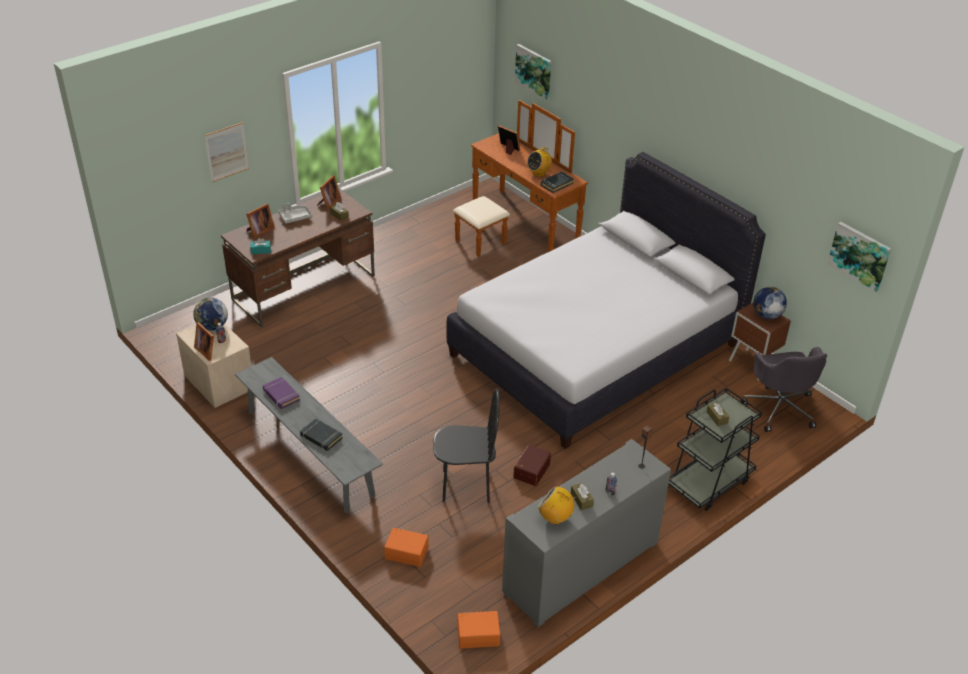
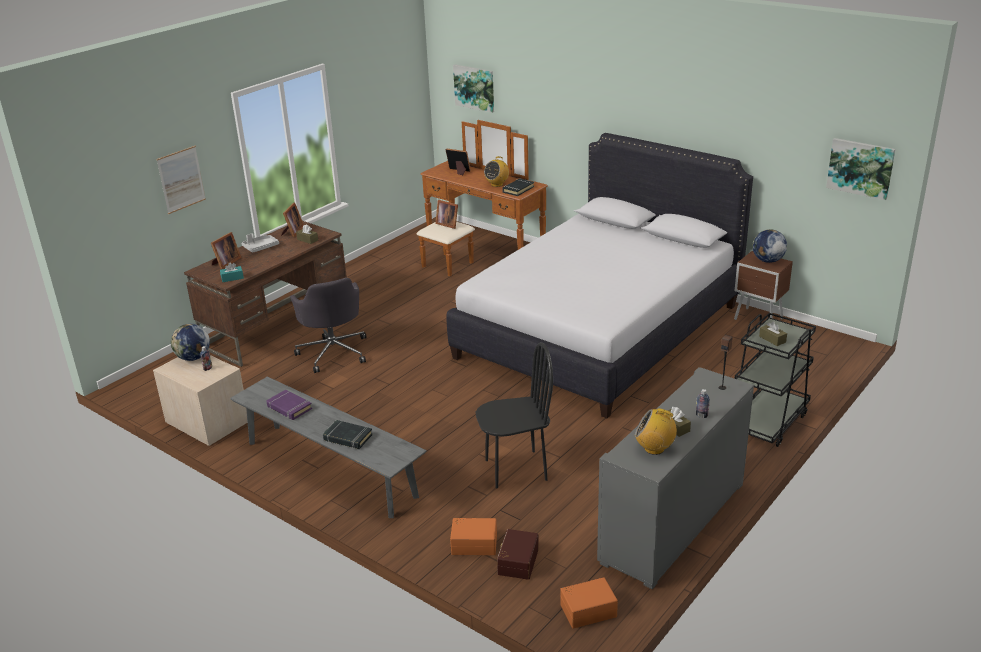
camera: 10 degrees left, 10 degrees down
picture frame [194,322,214,361] -> picture frame moved to [435,200,458,229]
brown storage box [513,445,551,486] -> brown storage box moved to [497,529,539,580]
grey office chair [741,347,827,432] -> grey office chair moved to [290,278,367,373]

